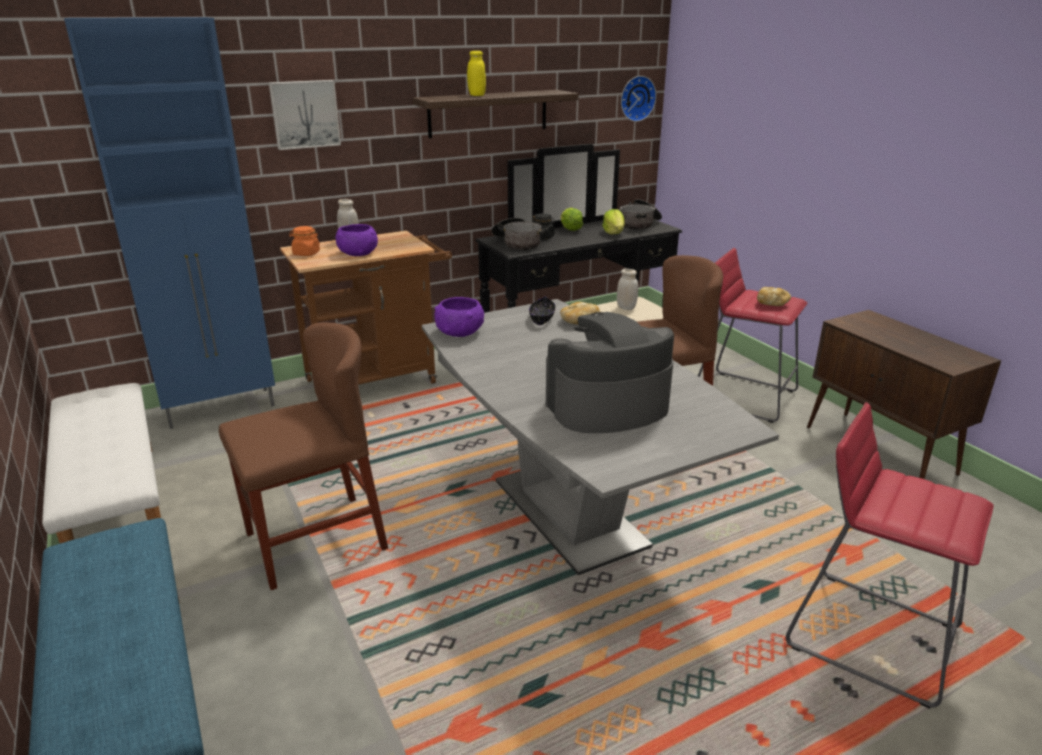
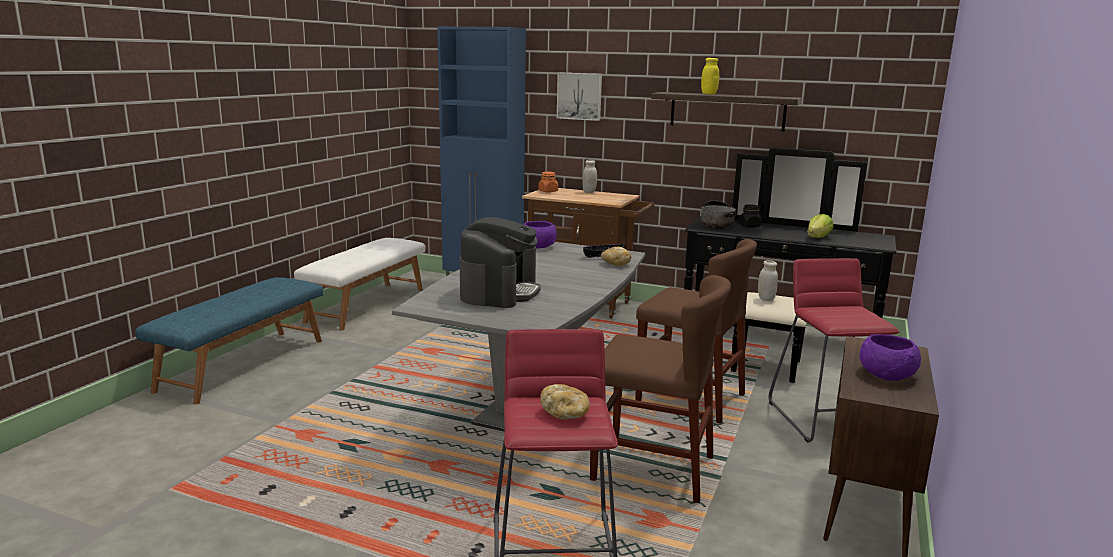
camera: 50 degrees right, 10 degrees down
brown chair [219,322,388,590] -> brown chair moved to [590,275,731,503]
purple bowl [335,224,378,256] -> purple bowl moved to [859,334,921,381]
coffee machine [546,312,674,433] -> coffee machine turned 75 degrees clockwise [459,217,540,308]
lettuce [561,208,583,231] -> none
cooking pot [620,199,662,230] -> none
wall clock [621,76,656,122] -> none
bread [757,287,791,306] -> bread moved to [540,384,590,420]

